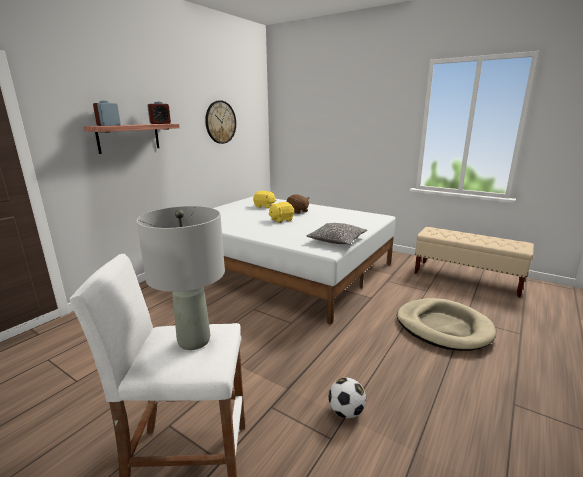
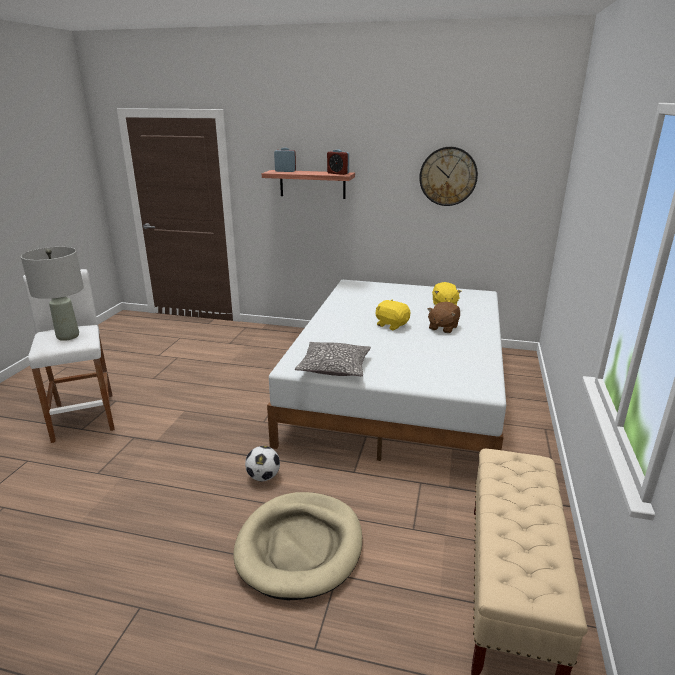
camera: 70 degrees right, 5 degrees up
football [328,378,366,418] -> football moved to [245,446,280,482]

